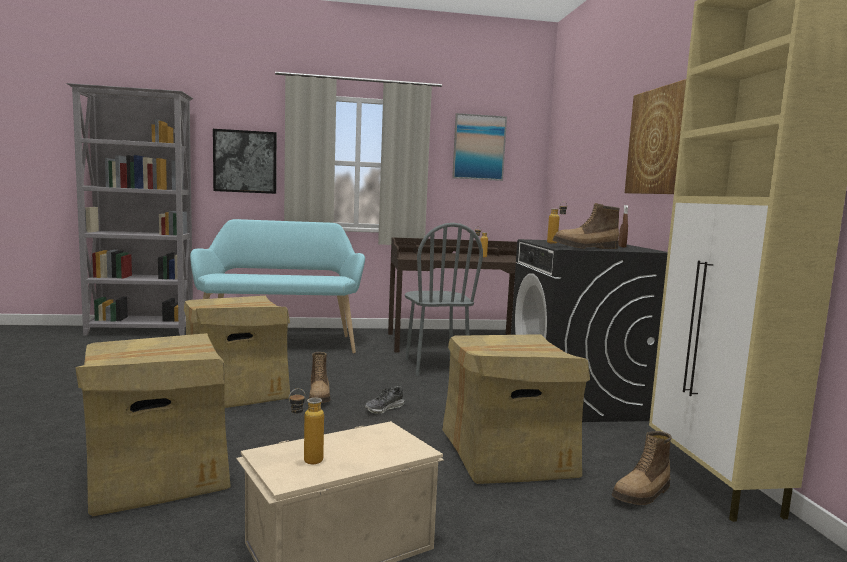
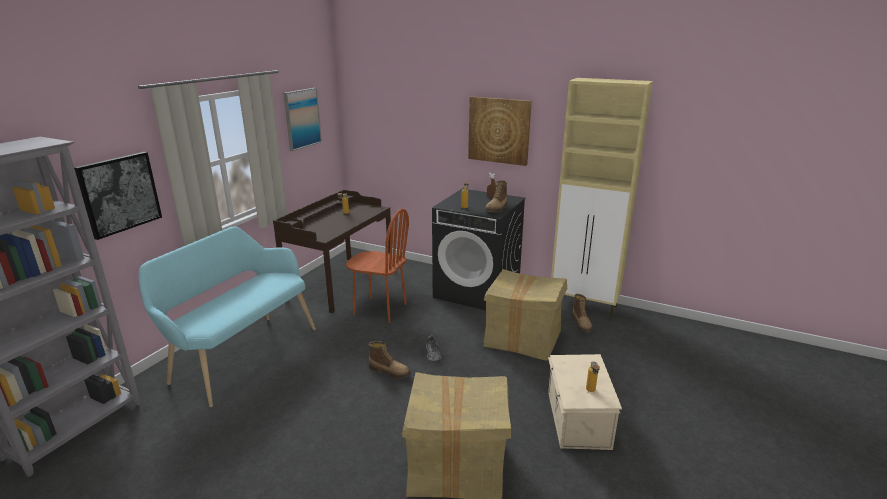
camera: 55 degrees left, 15 degrees up
cardboard box [184,296,290,408] -> none
grey chair [405,223,483,376] -> brown chair [346,209,409,323]

